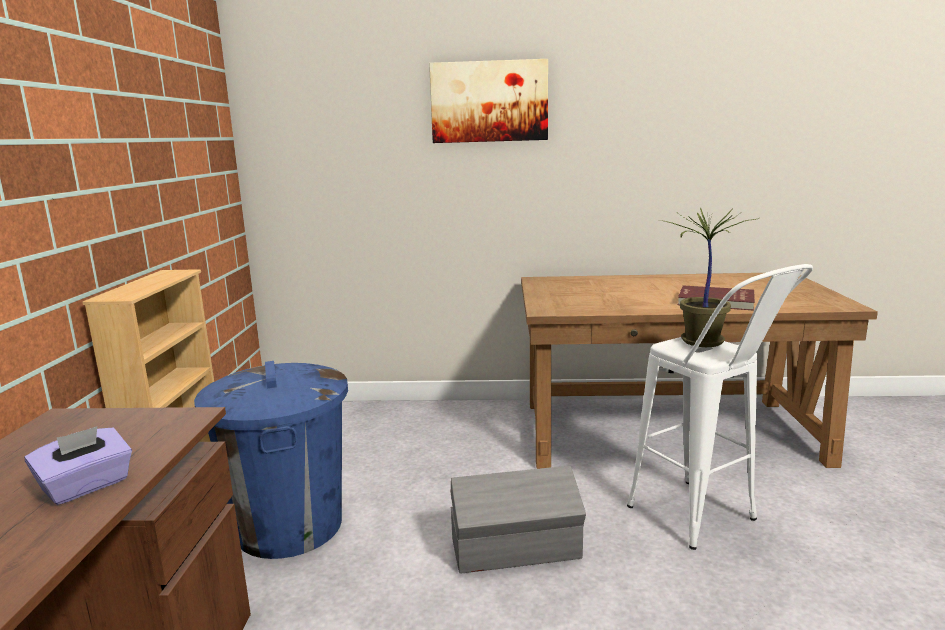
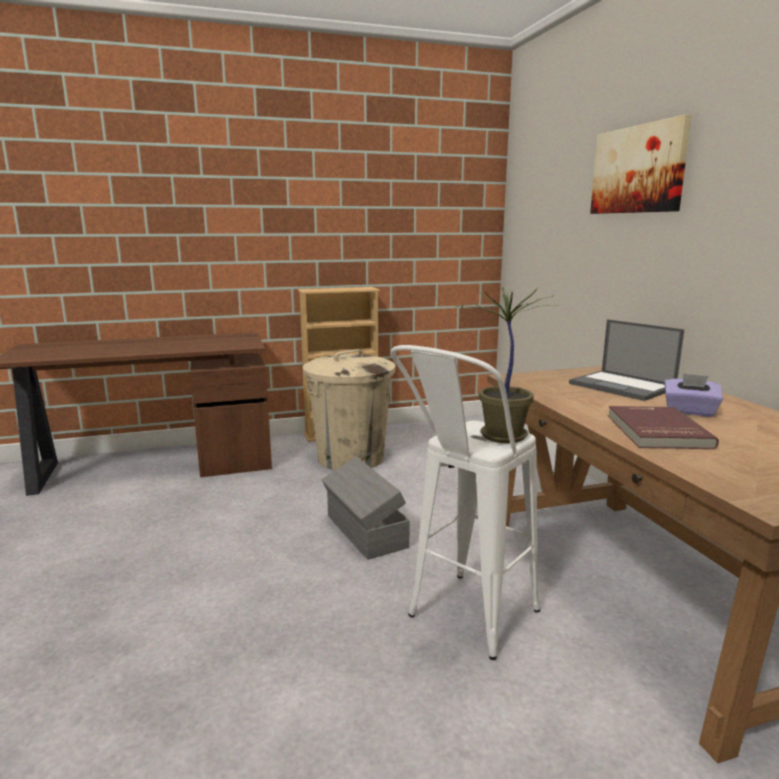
camera: 70 degrees right, 0 degrees up
purple tissue box [25,426,132,505] -> purple tissue box moved to [664,373,723,417]
blue trash can [194,361,348,559] -> beige trash can [303,349,395,470]
none -> laptop [569,319,684,401]

